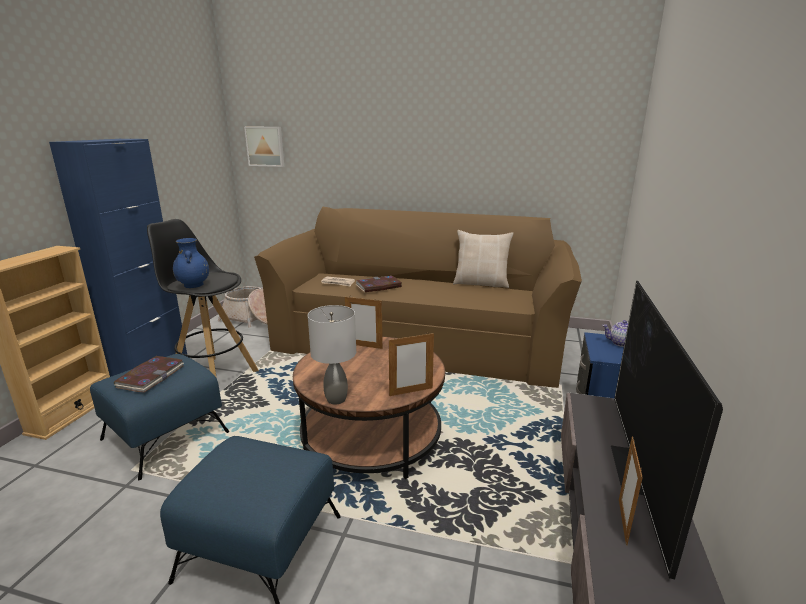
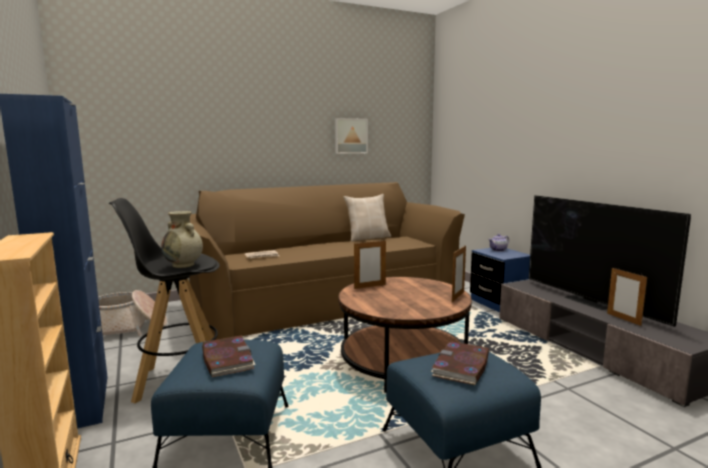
camera: 40 degrees left, 10 degrees down
blue vase [173,238,209,288] -> beige vase [161,211,203,268]
picture [244,127,284,167] -> picture moved to [335,118,368,154]
grey table lamp [308,305,356,405] -> none
book [355,276,402,292] -> book moved to [431,341,489,385]

